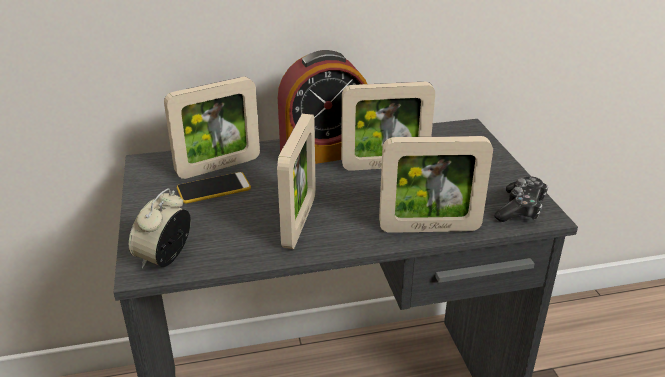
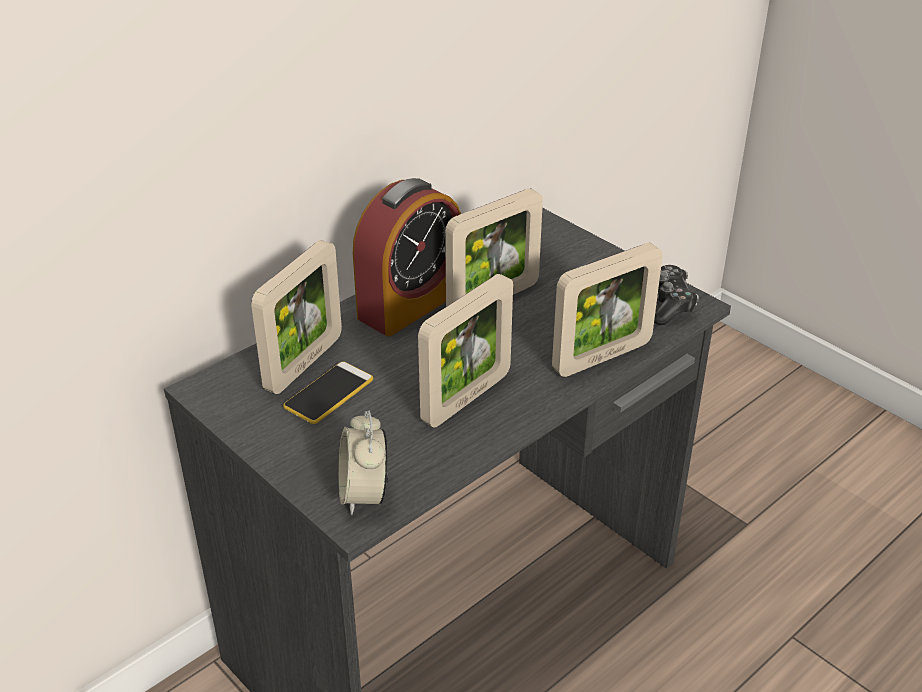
camera: 30 degrees left, 5 degrees up
picture frame [277,114,316,249] -> picture frame turned 60 degrees clockwise [418,274,513,427]

